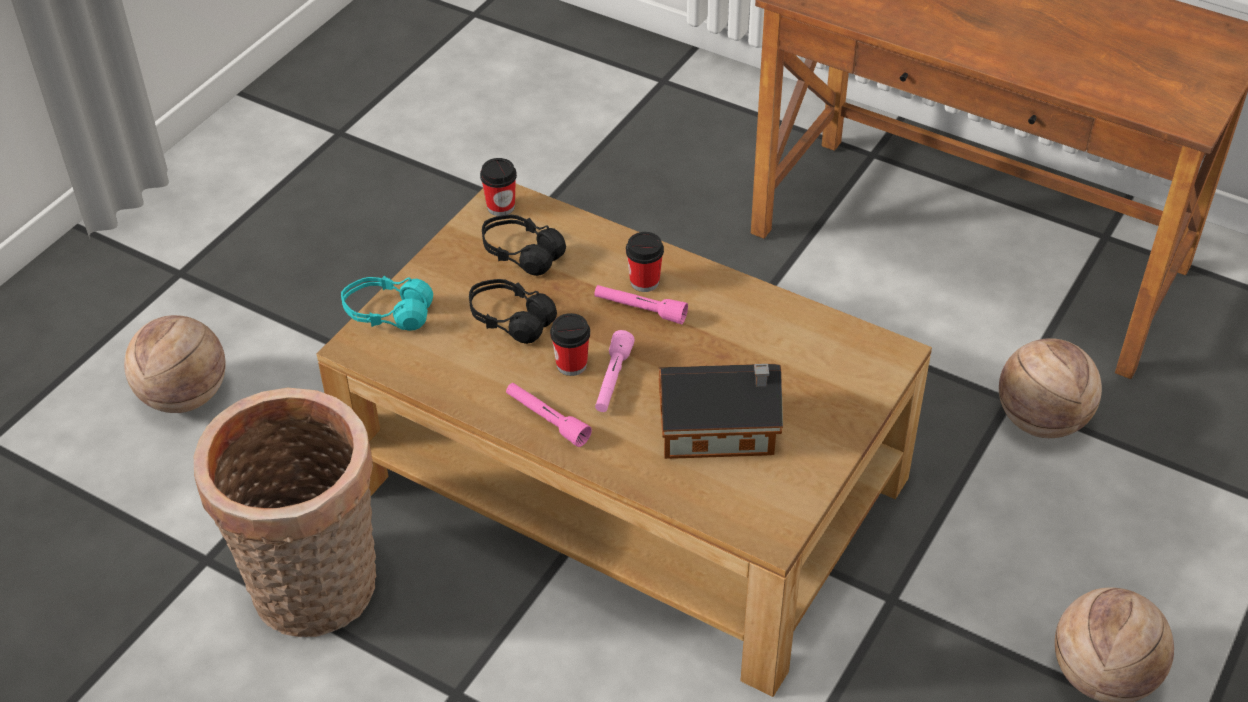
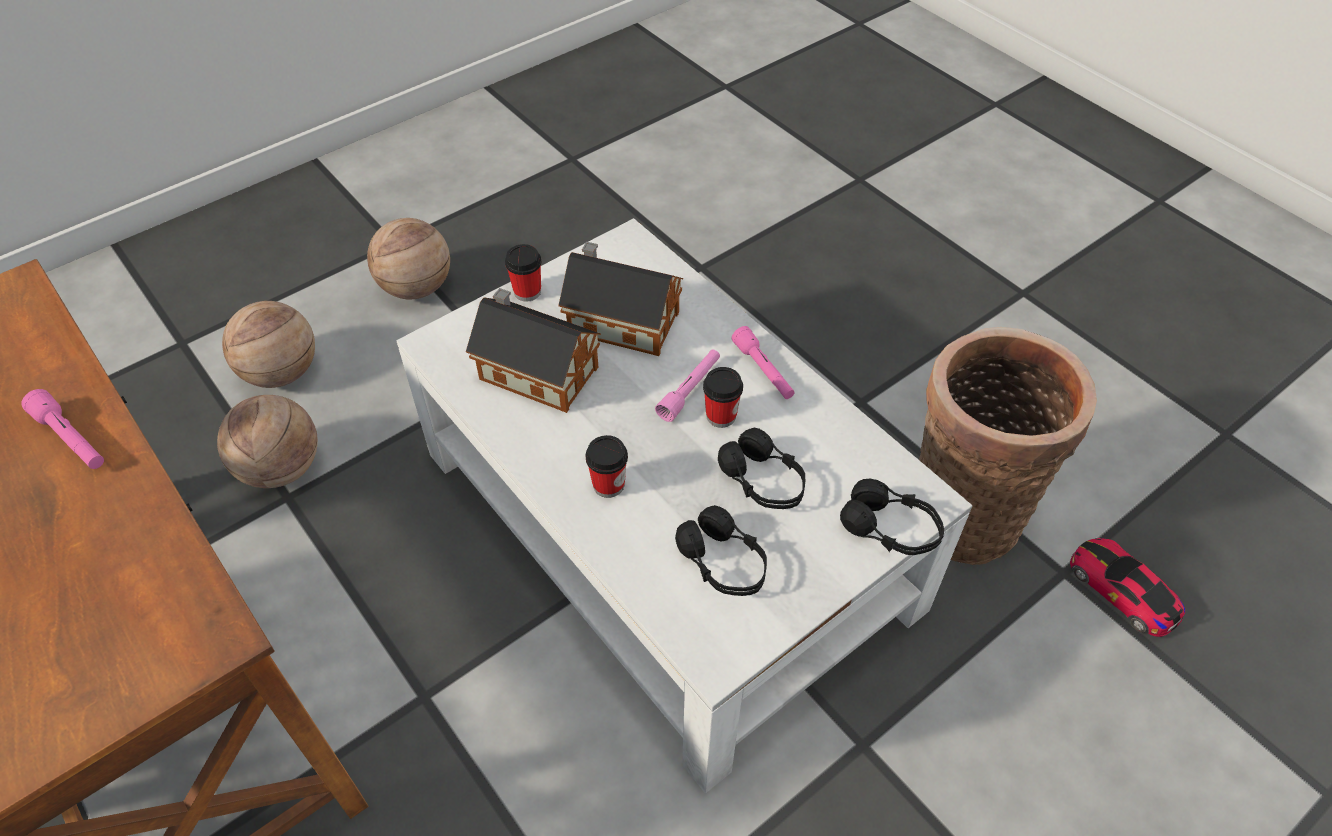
camera: 160 degrees left, 5 degrees up
basketball [124,315,226,413] -> basketball moved to [222,301,315,388]
brown coffee table [317,183,932,697] -> white coffee table [396,218,972,793]
turquoise headphones [341,276,433,331] -> black headphones [840,479,944,555]
cup [480,158,517,216] -> cup moved to [505,244,541,302]
pink flashlight [594,285,688,324] -> pink flashlight moved to [22,389,104,469]
none -> toy house [466,288,601,413]
none -> toy car [1070,538,1185,637]

